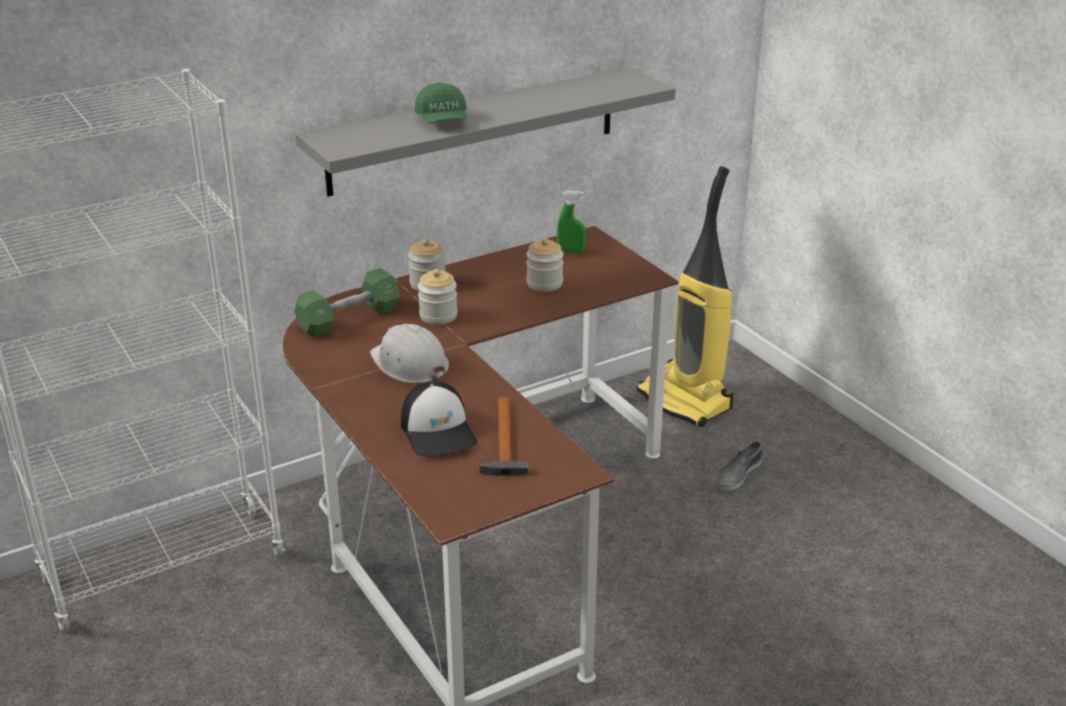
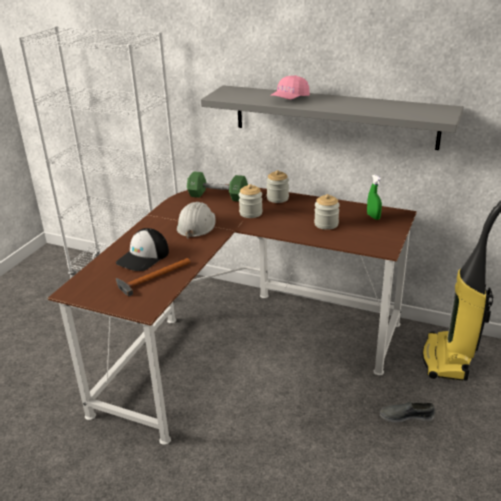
camera: 55 degrees right, 0 degrees up
green cap [414,83,467,122] -> pink cap [270,75,310,99]

